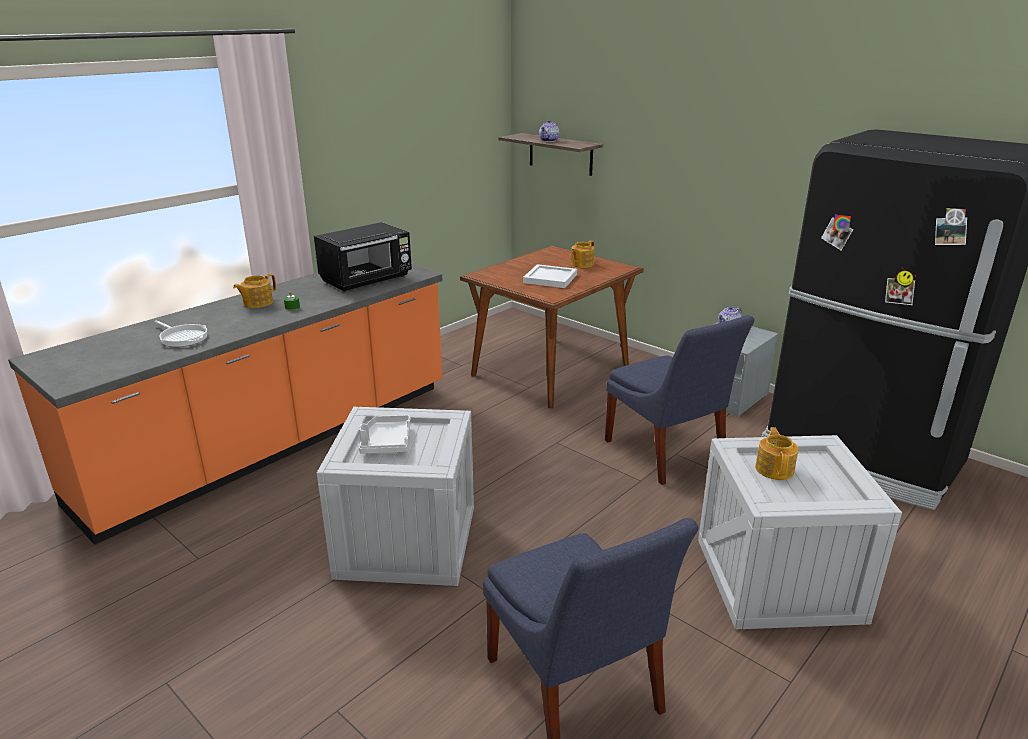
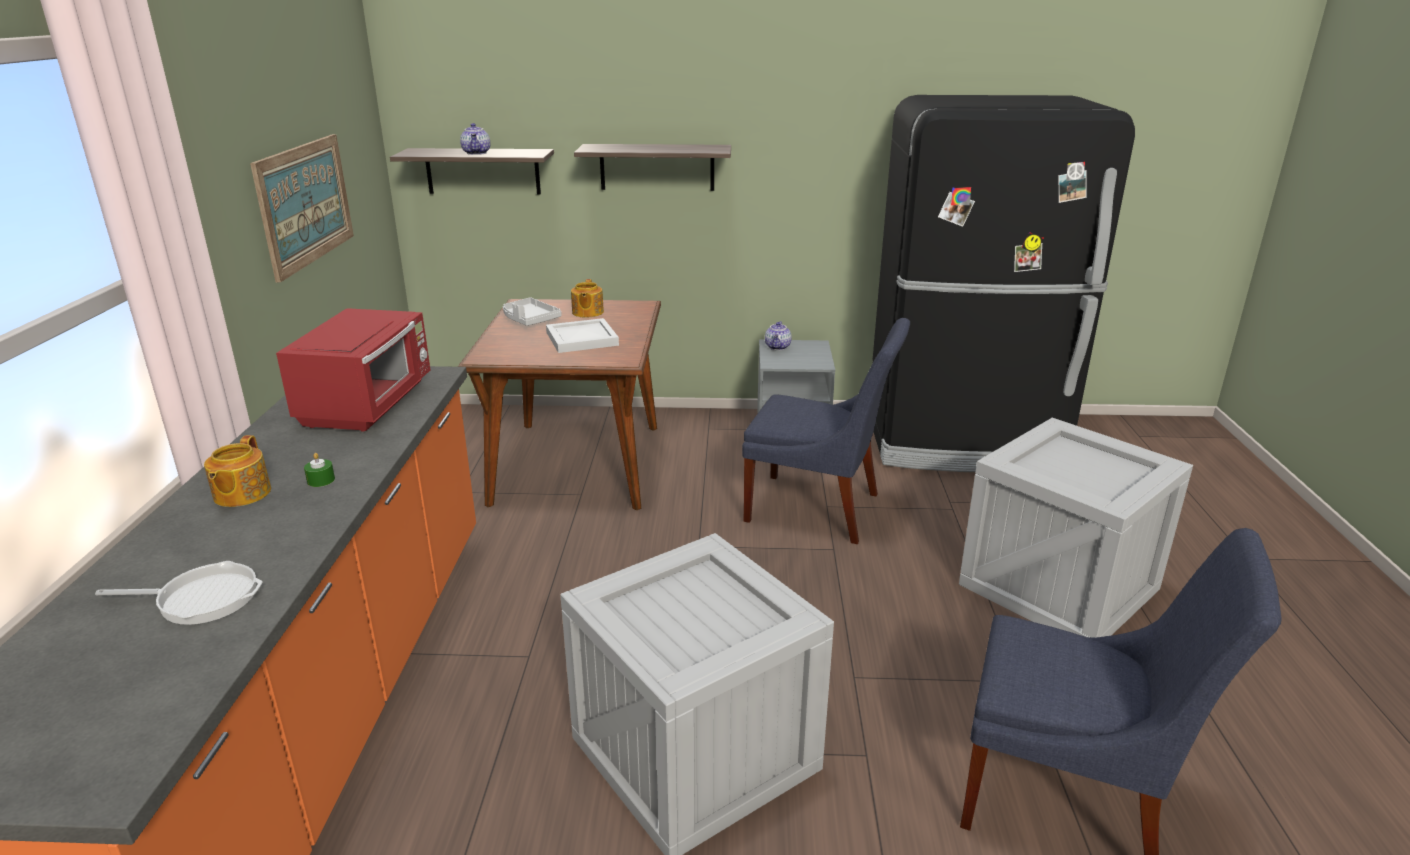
camera: 40 degrees left, 0 degrees up
black microwave [314,222,412,292] -> red microwave [276,308,430,432]
grey tray [359,415,411,454] -> grey tray moved to [503,297,562,326]
teapot [755,427,798,480] -> none
none -> picture [250,134,354,282]
none -> shelf [574,144,731,191]

